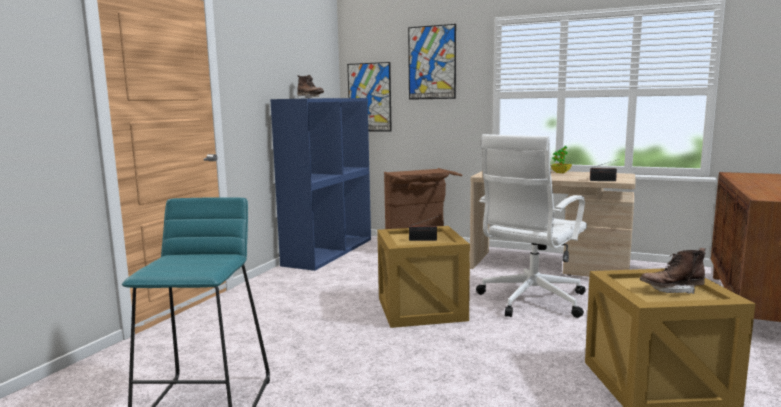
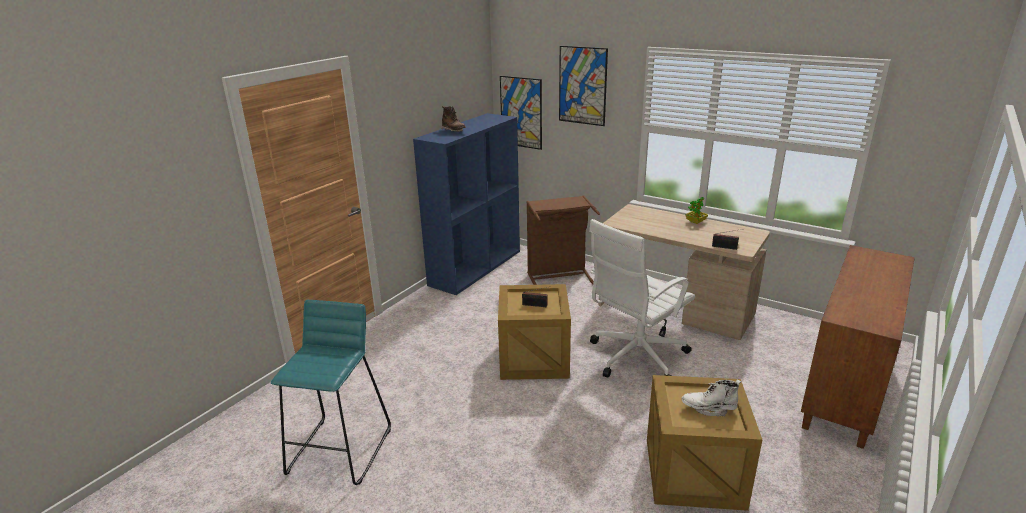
camera: 10 degrees right, 15 degrees up
brown boot [640,248,706,294] -> white boot [681,379,741,416]

